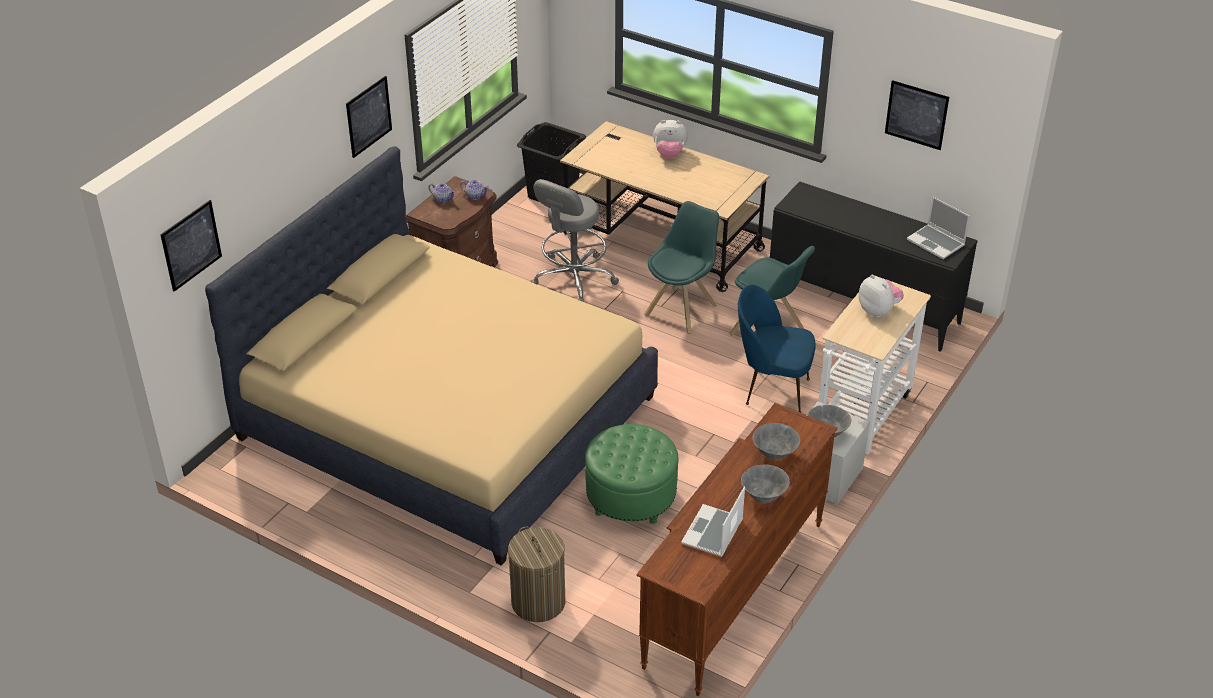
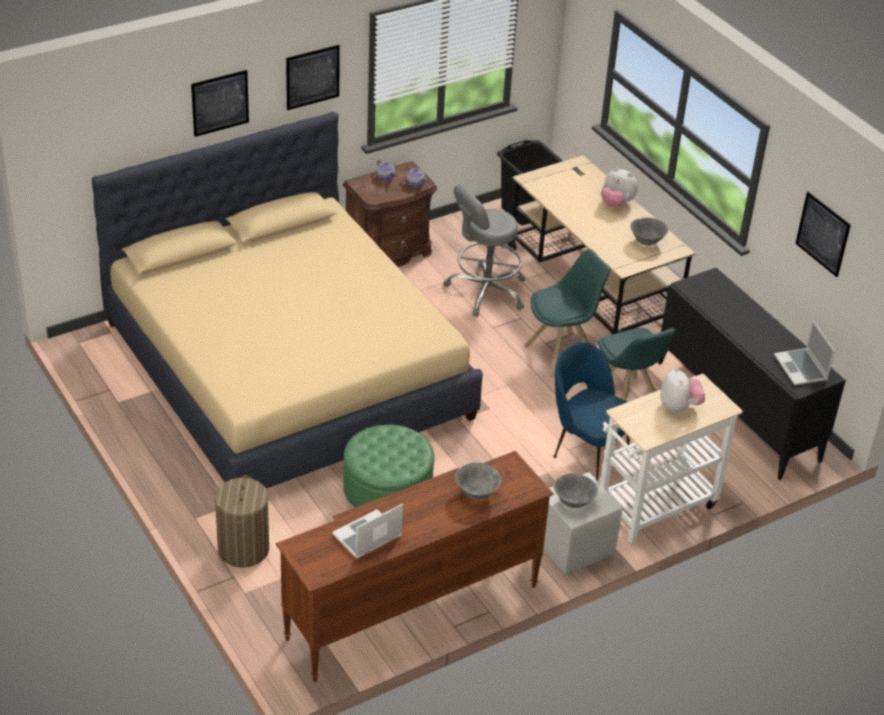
camera: 25 degrees right, 0 degrees up
picture [160,200,222,292] -> picture moved to [191,70,249,137]
grey bowl [741,465,790,503] -> grey bowl moved to [630,218,668,246]

